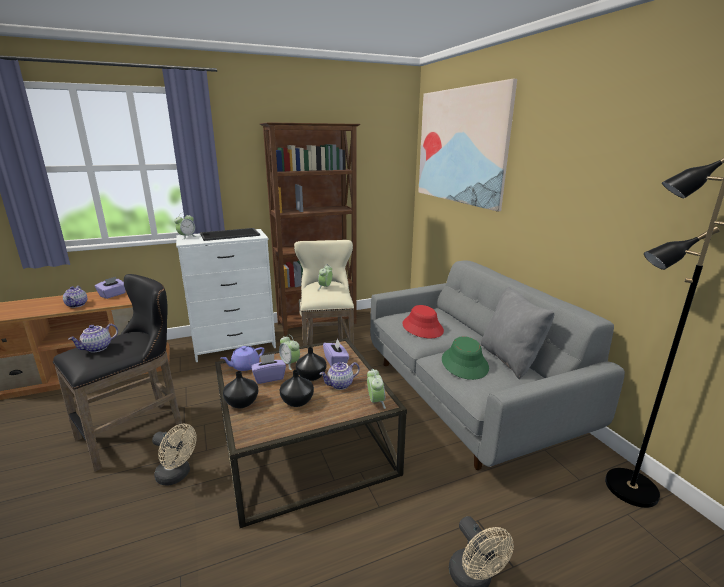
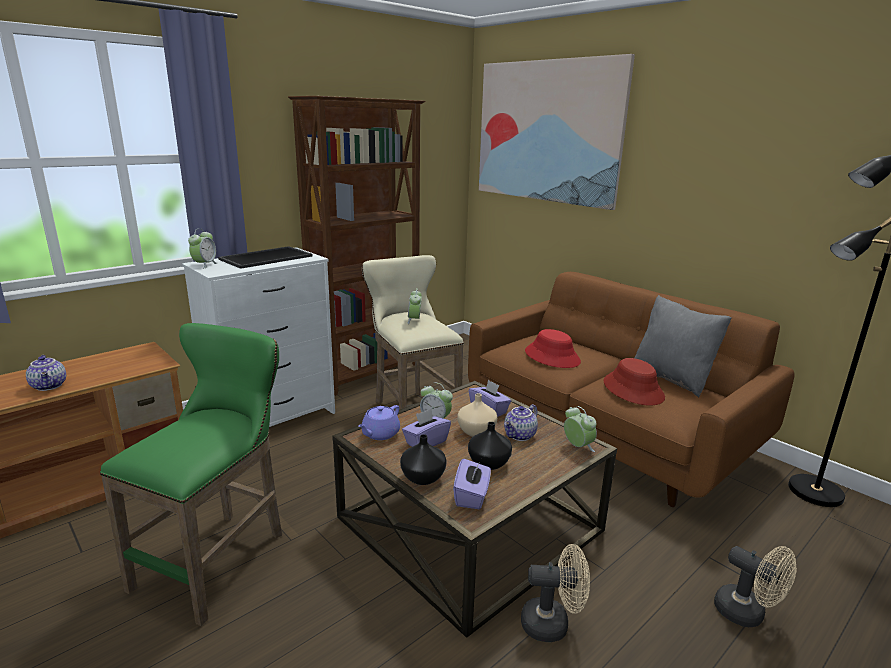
camera: 20 degrees left, 0 degrees up
black stool [53,274,182,472] -> green stool [100,323,282,626]
teapot [68,324,118,353] -> none
purple tissue box [95,277,126,299] -> purple tissue box moved to [453,459,491,509]
beige fan [152,424,197,486] -> beige fan moved to [521,544,590,642]
black vase [296,347,326,381] -> beige vase [458,393,497,437]
grey sofa [370,261,625,470] -> brown sofa [468,272,795,507]
green hat [442,336,489,380] -> red hat [603,358,665,406]

